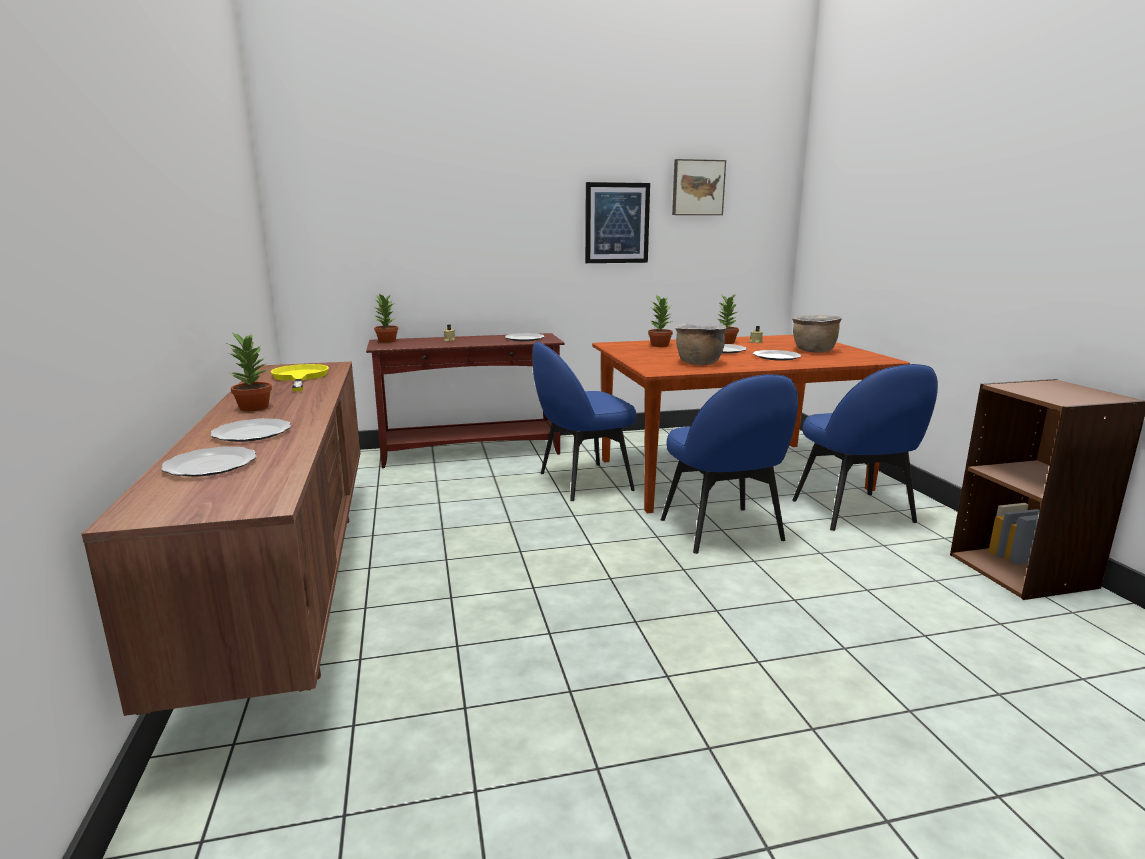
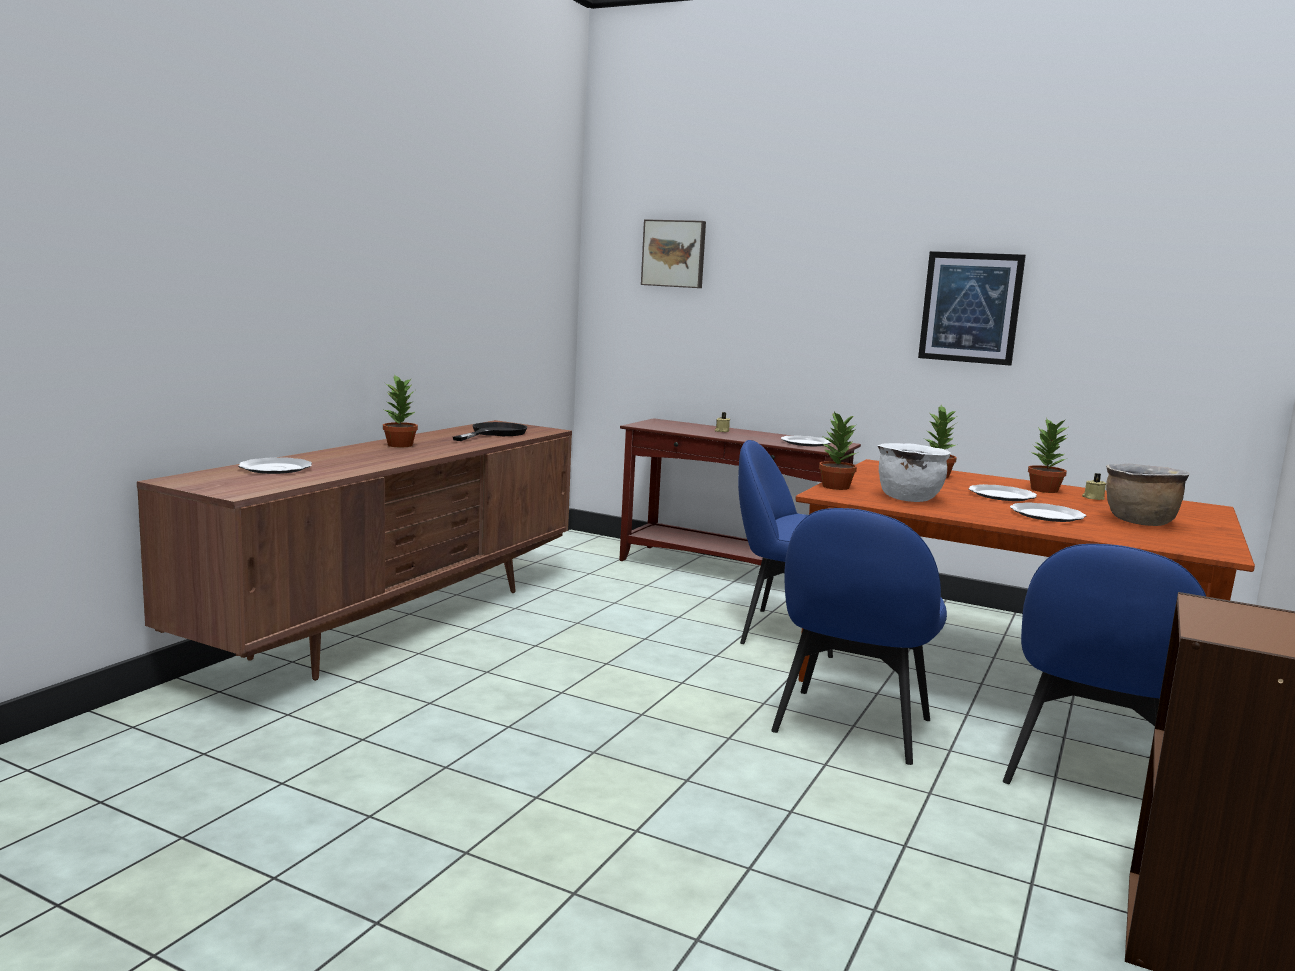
camera: 40 degrees right, 5 degrees down
plate [211,418,291,442] -> none
yellow frying pan [271,364,329,391] -> black frying pan [453,422,527,441]
potted plant [374,294,398,343] -> potted plant moved to [819,412,859,490]
picture [672,159,726,215] -> picture moved to [641,219,706,288]
brown cooking pot [675,324,727,365] -> white cooking pot [878,443,951,502]

